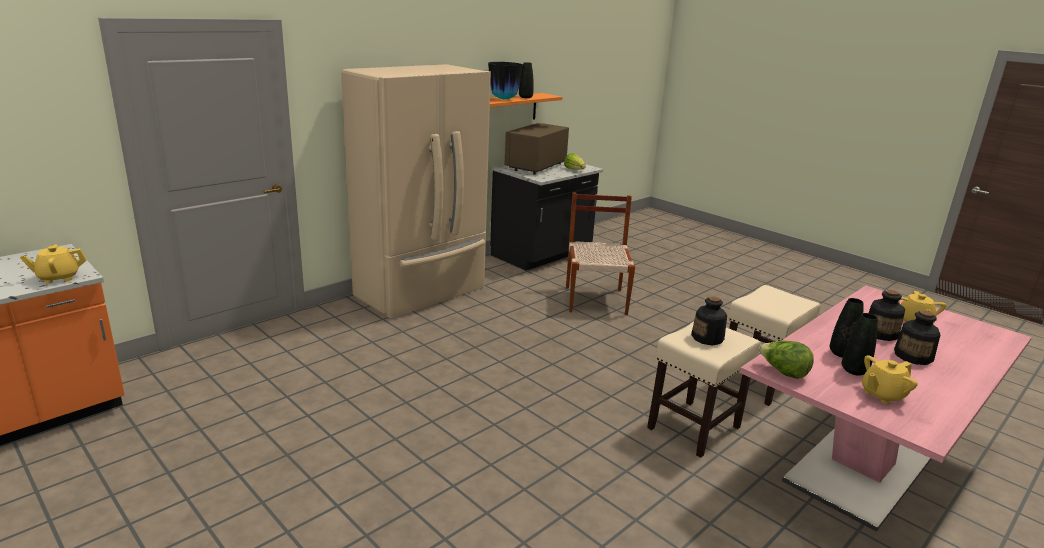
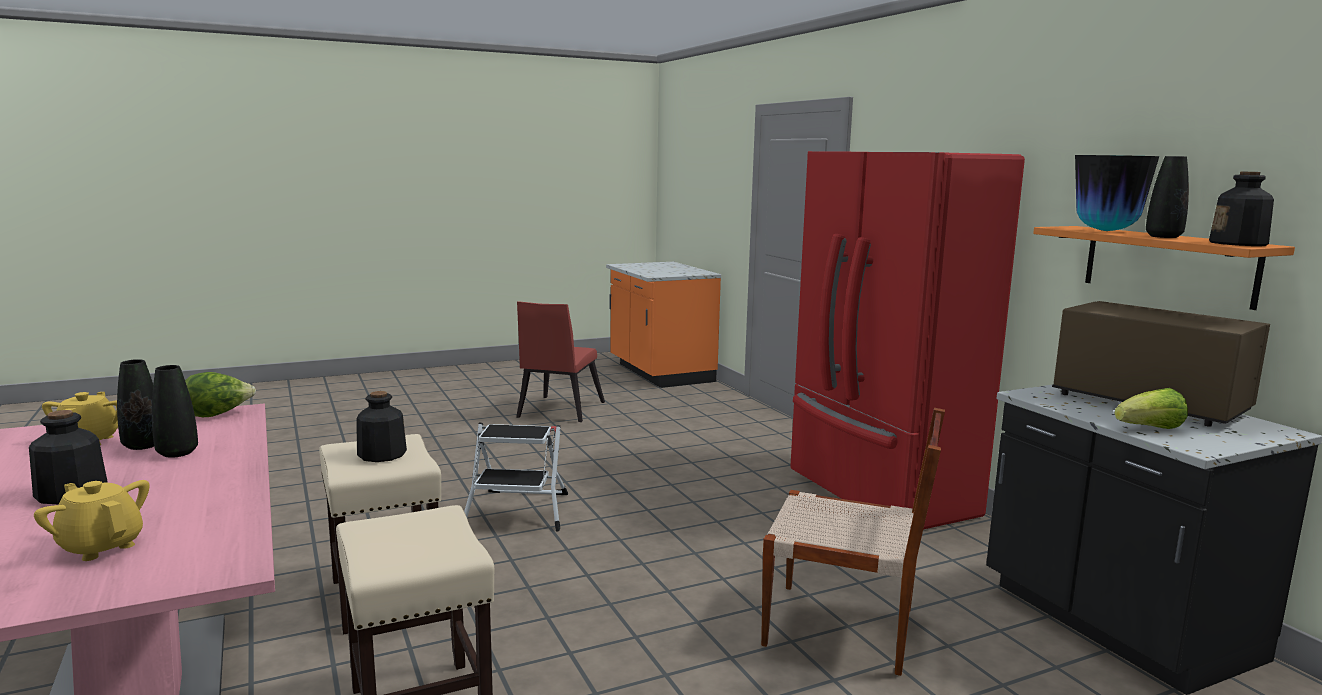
camera: 110 degrees right, 10 degrees down
yellow teapot [20,245,87,284] -> none
beige fridge [341,64,491,318] -> red fridge [790,151,1025,529]
bottle [869,290,905,341] -> bottle moved to [1209,172,1274,246]
none -> step ladder [464,423,568,531]
none -> red chair [516,301,605,422]

